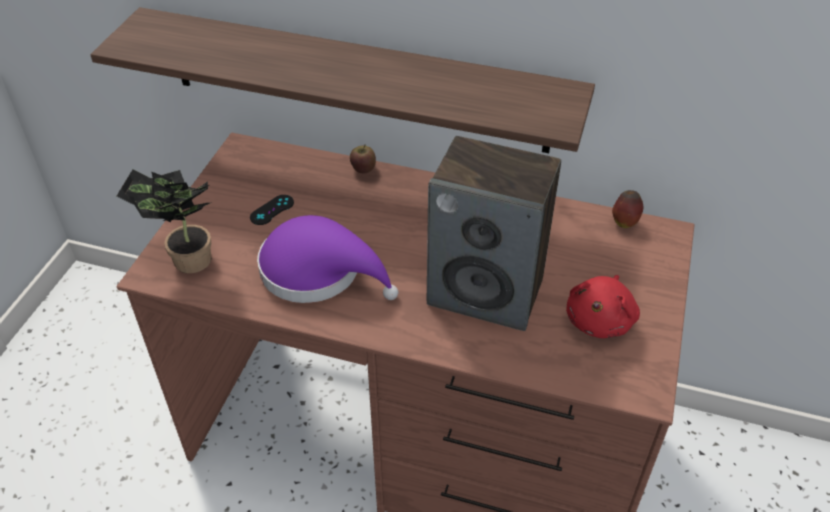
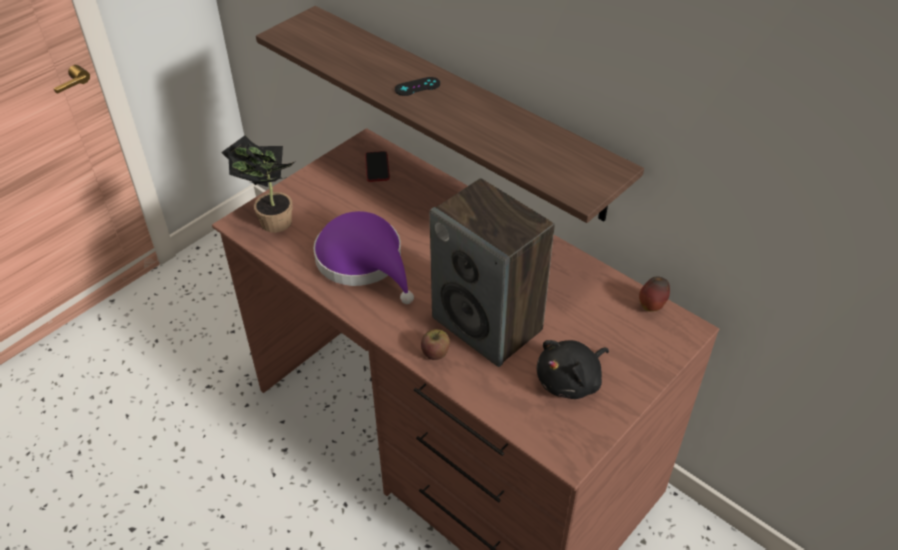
camera: 25 degrees right, 0 degrees up
black game controller [250,195,294,225] -> black game controller moved to [395,77,440,96]
apple [350,145,376,174] -> apple moved to [421,329,450,360]
red plush toy [566,275,640,338] -> black plush toy [537,340,609,399]
none -> phone [365,151,390,182]

